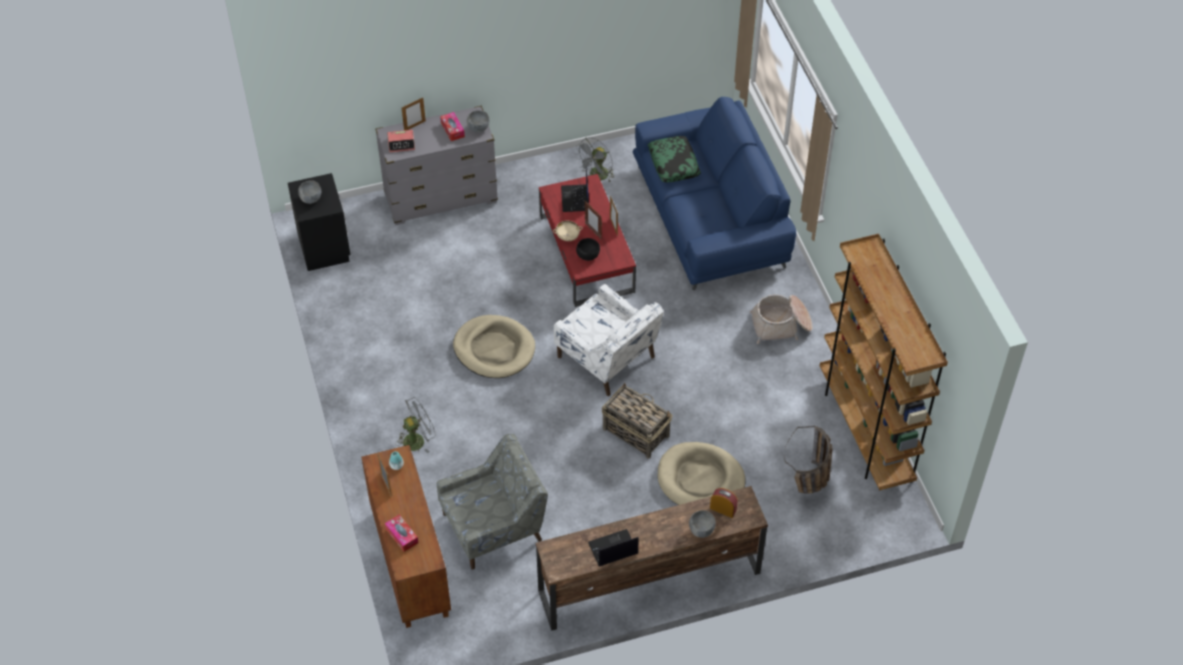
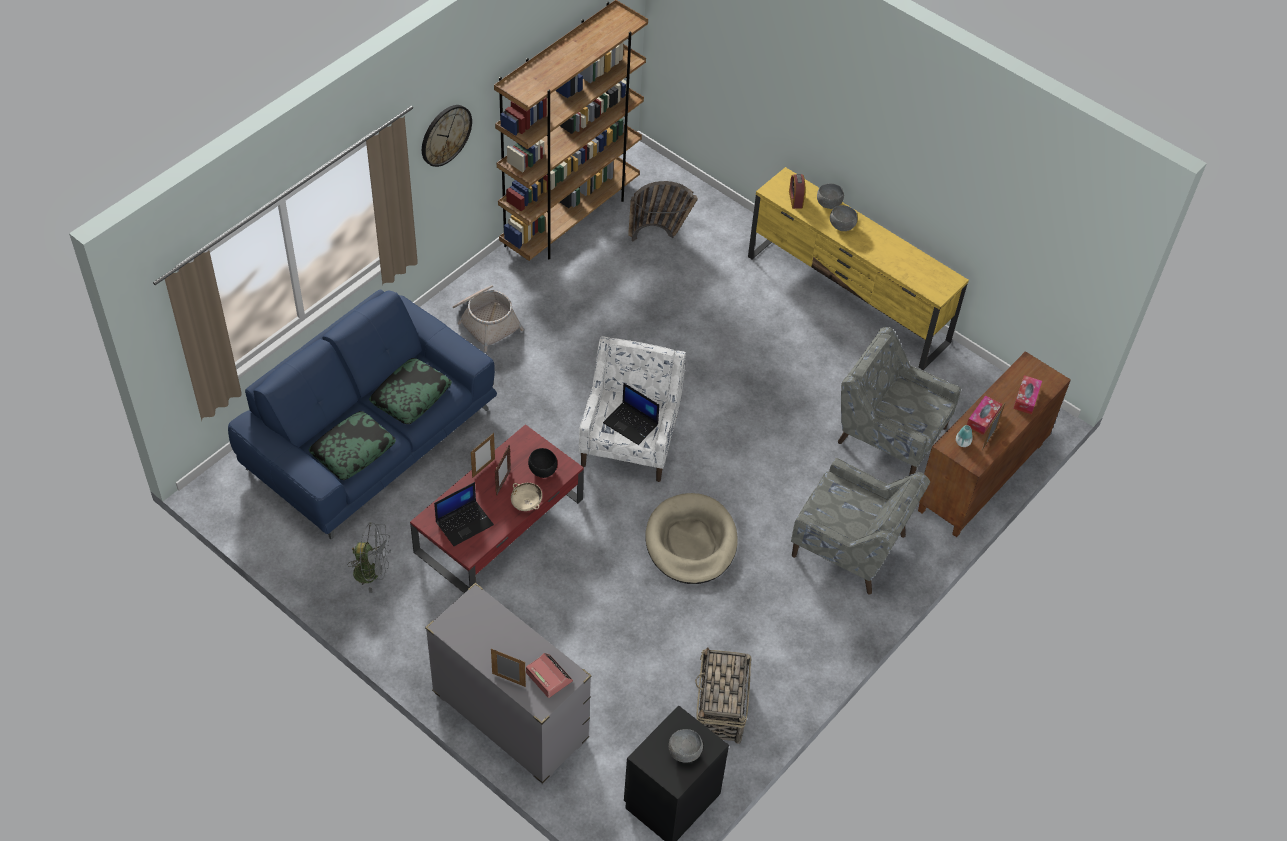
camera: 125 degrees left, 0 degrees up
grey fan [396,397,436,453] -> grey armchair [791,458,930,595]
tissue box [440,112,465,141] -> tissue box moved to [967,396,1002,435]
grey bowl [467,110,490,133] -> grey bowl moved to [830,205,857,231]
brown tv stand [536,486,768,631] -> yellow tv stand [748,167,969,370]
laptop [588,529,639,567] -> laptop moved to [603,383,659,445]
basket [602,383,672,459] -> basket moved to [695,648,751,744]
beige dog bed [658,442,746,505] -> none
none -> pillow [369,358,452,424]
none -> wall clock [422,105,472,167]

